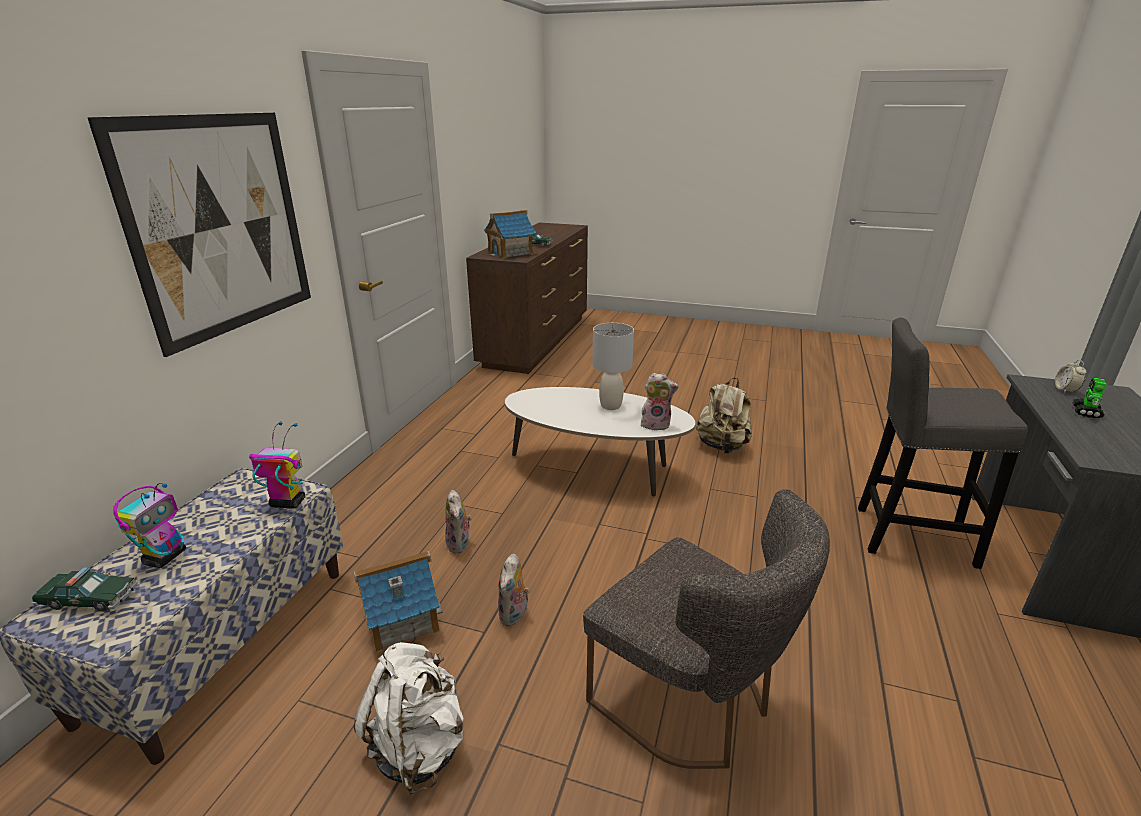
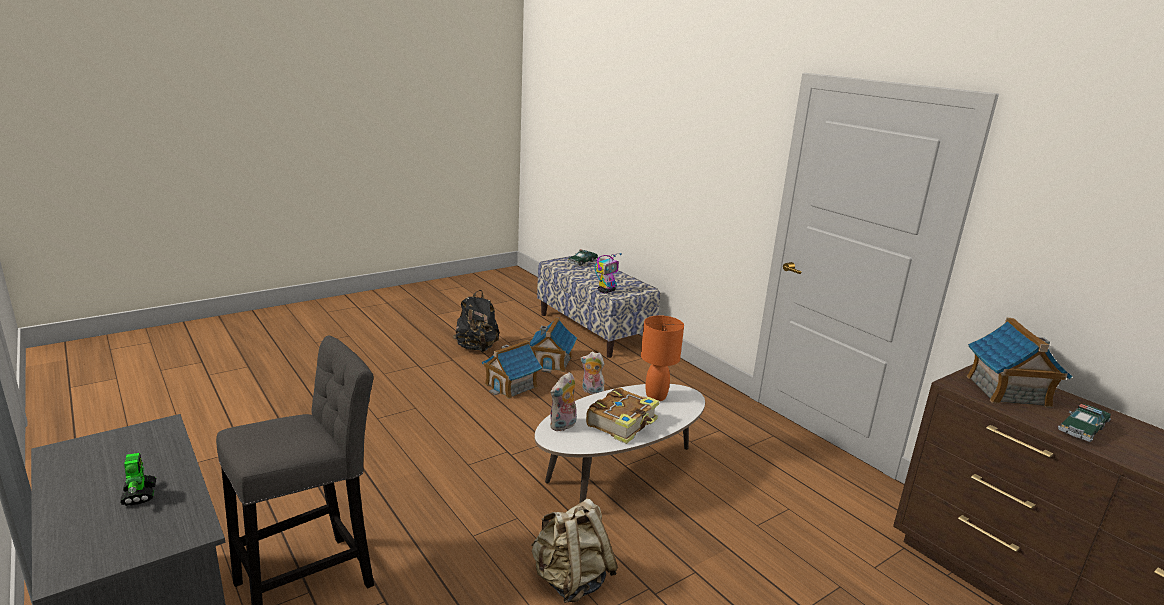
camera: 125 degrees right, 5 degrees down
picture [87,113,311,357] -> none
toy robot [113,483,186,568] -> none
white backpack [354,642,464,794] -> black backpack [453,290,500,352]
plush toy [498,554,530,626] -> toy house [482,340,542,399]
grey chair [583,489,830,769] -> none
grey table lamp [592,323,634,410] -> book [586,388,659,444]
alarm clock [1055,360,1086,393] -> none
none -> orange table lamp [641,315,684,401]

